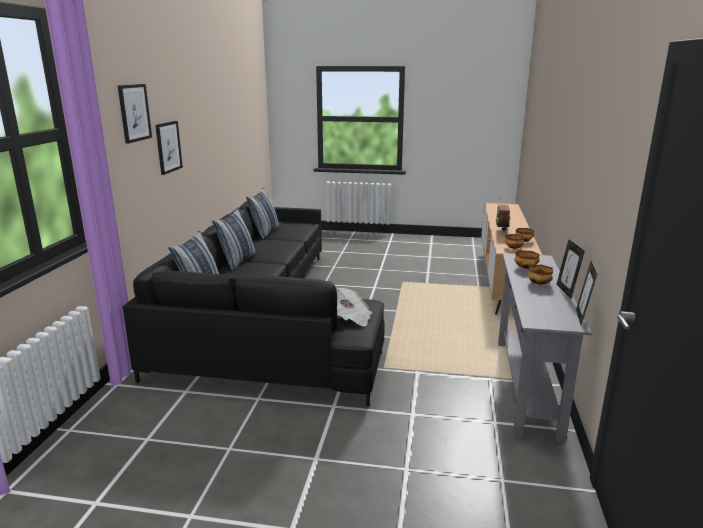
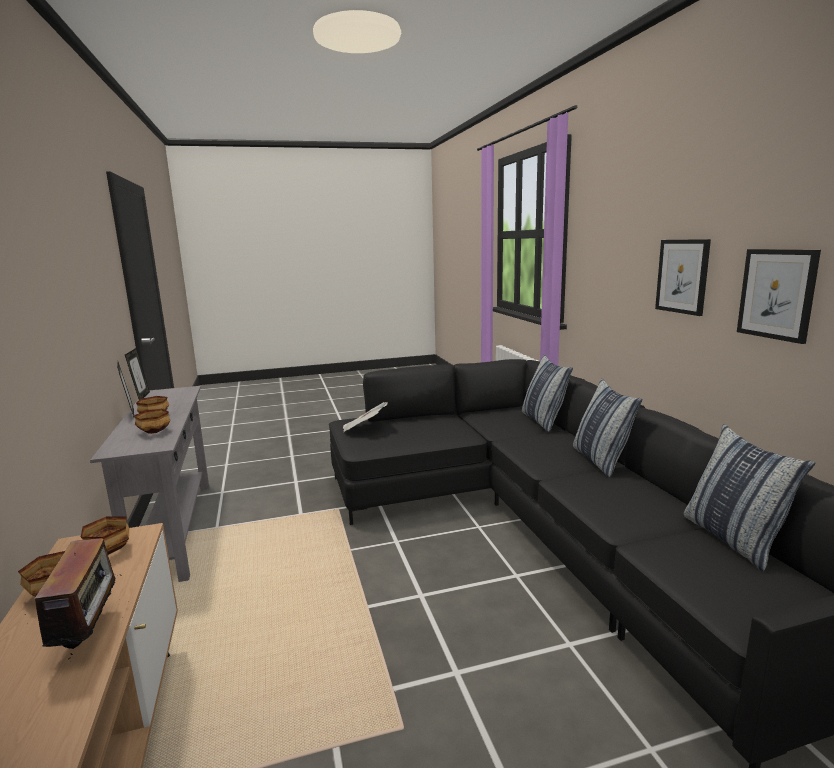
camera: 155 degrees right, 5 degrees down
picture [118,84,152,144] -> picture moved to [737,249,821,344]

